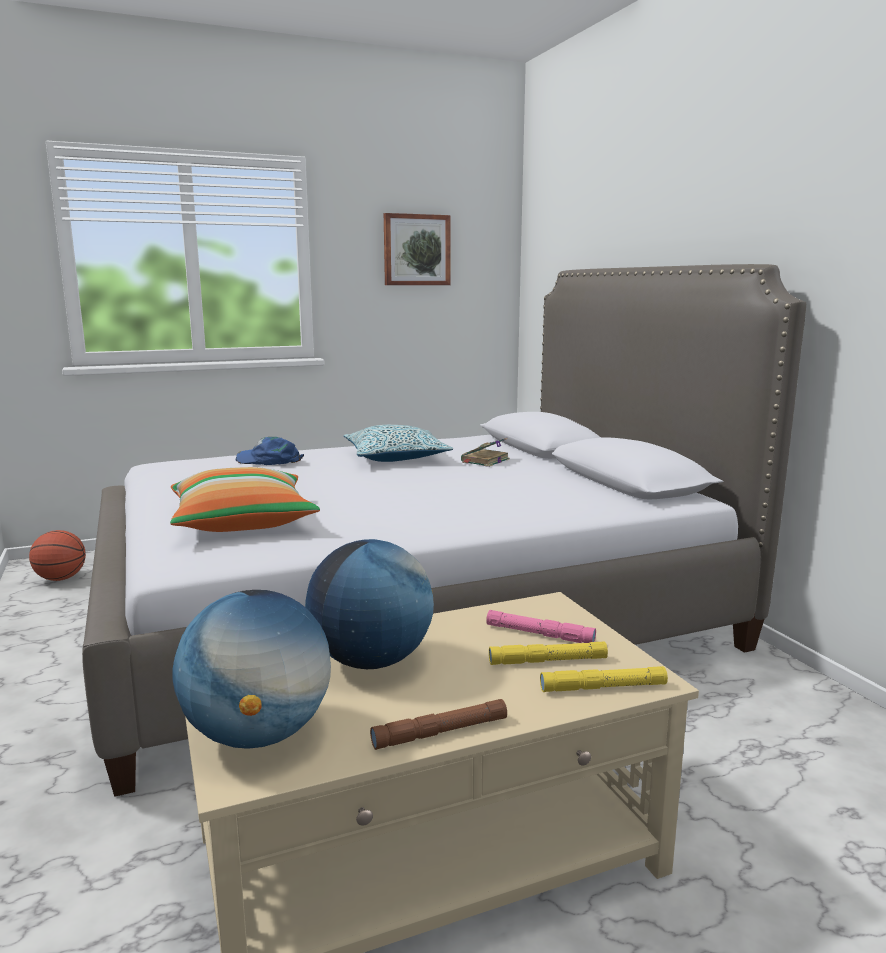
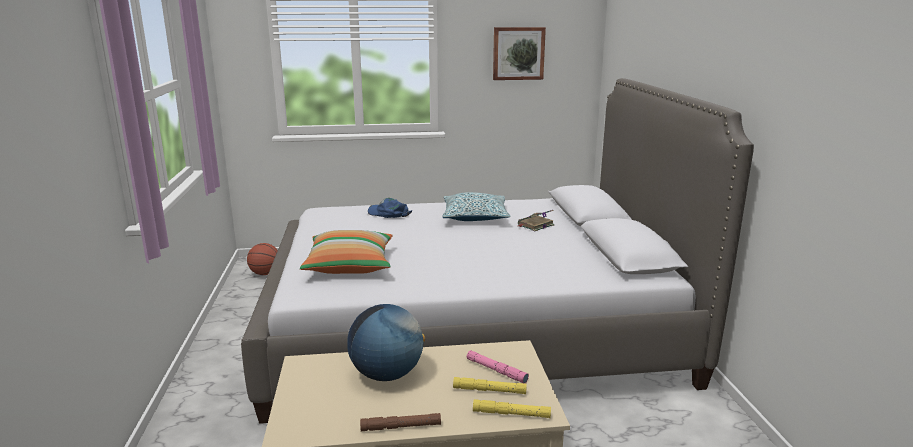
camera: 15 degrees right, 5 degrees up
globe [173,590,331,749] -> none

